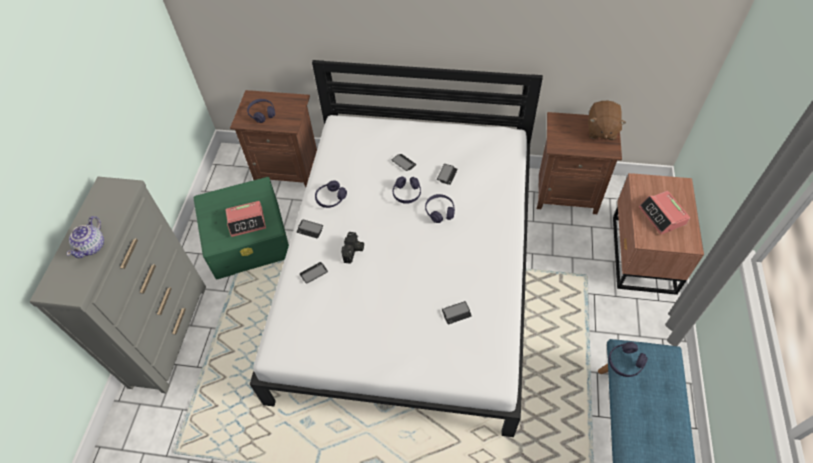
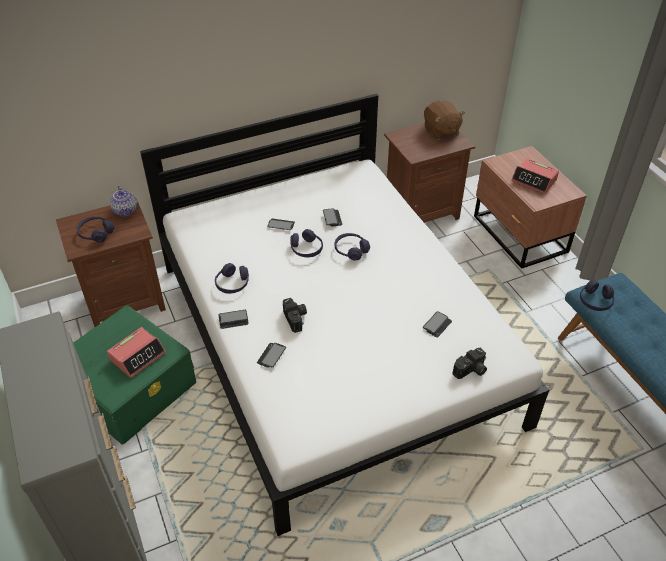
camera: 35 degrees left, 10 degrees down
teapot [67,216,104,259] -> teapot moved to [110,185,137,217]
none -> camera [452,348,487,379]

